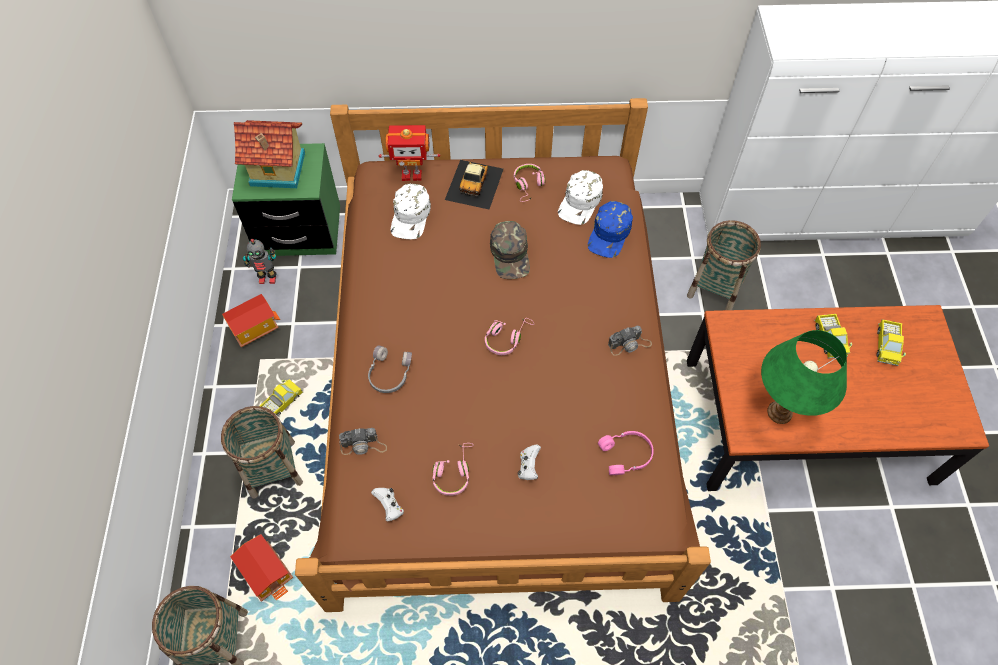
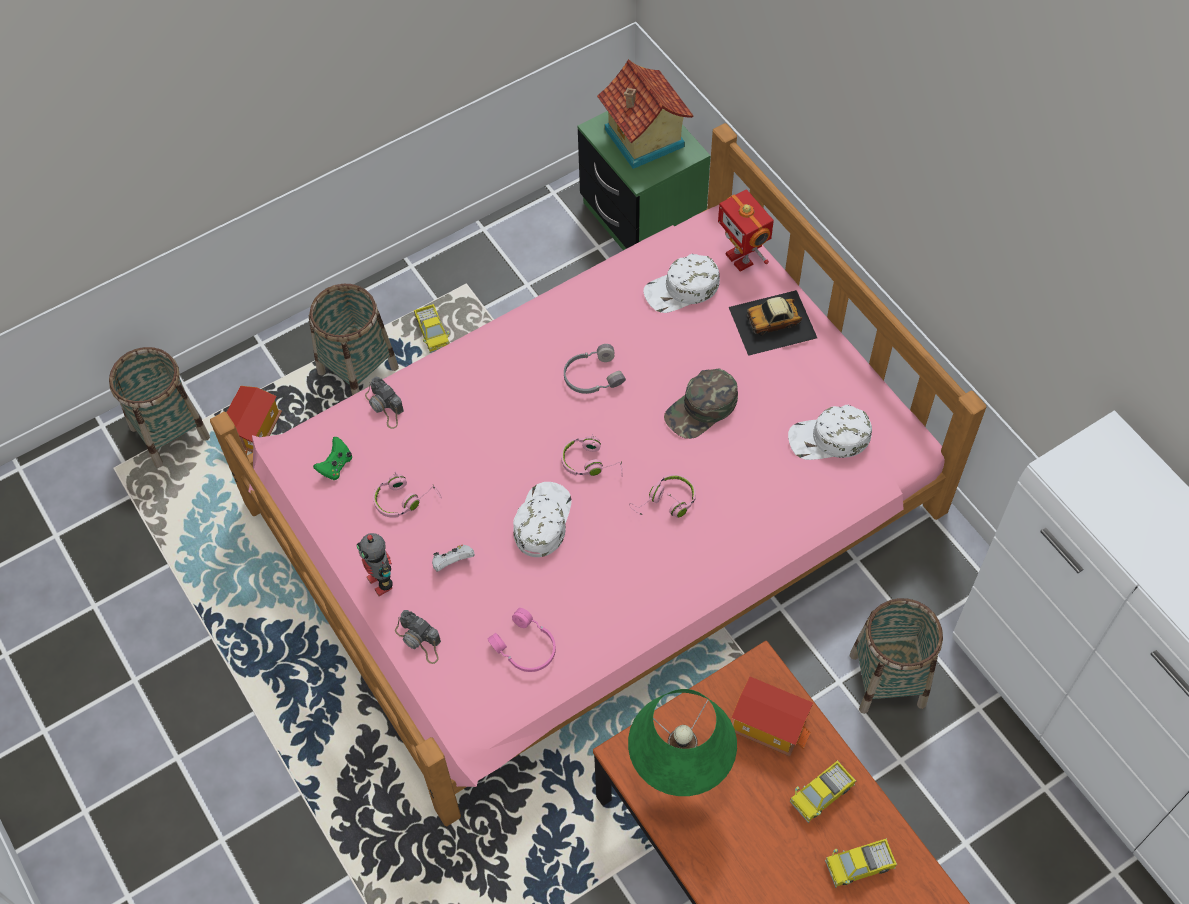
camera: 60 degrees right, 0 degrees up
toy house [222,294,281,347] -> toy house moved to [731,676,813,757]
toy robot [243,239,276,284] -> toy robot moved to [357,533,393,596]
toy truck [260,379,303,416] -> toy truck turned 60 degrees clockwise [414,304,450,353]
brown bed [295,98,711,612] -> pink bed [210,123,986,826]
grey headphones [368,345,412,393] -> grey headphones moved to [564,344,626,394]
white game controller [371,488,404,522] -> green game controller [313,437,352,480]
pink headphones [514,164,545,202] -> pink headphones moved to [629,474,696,518]
blue cap [588,201,633,258] -> none
camera [608,326,652,356] -> camera moved to [395,610,441,664]
none -> white cap [513,482,572,557]

